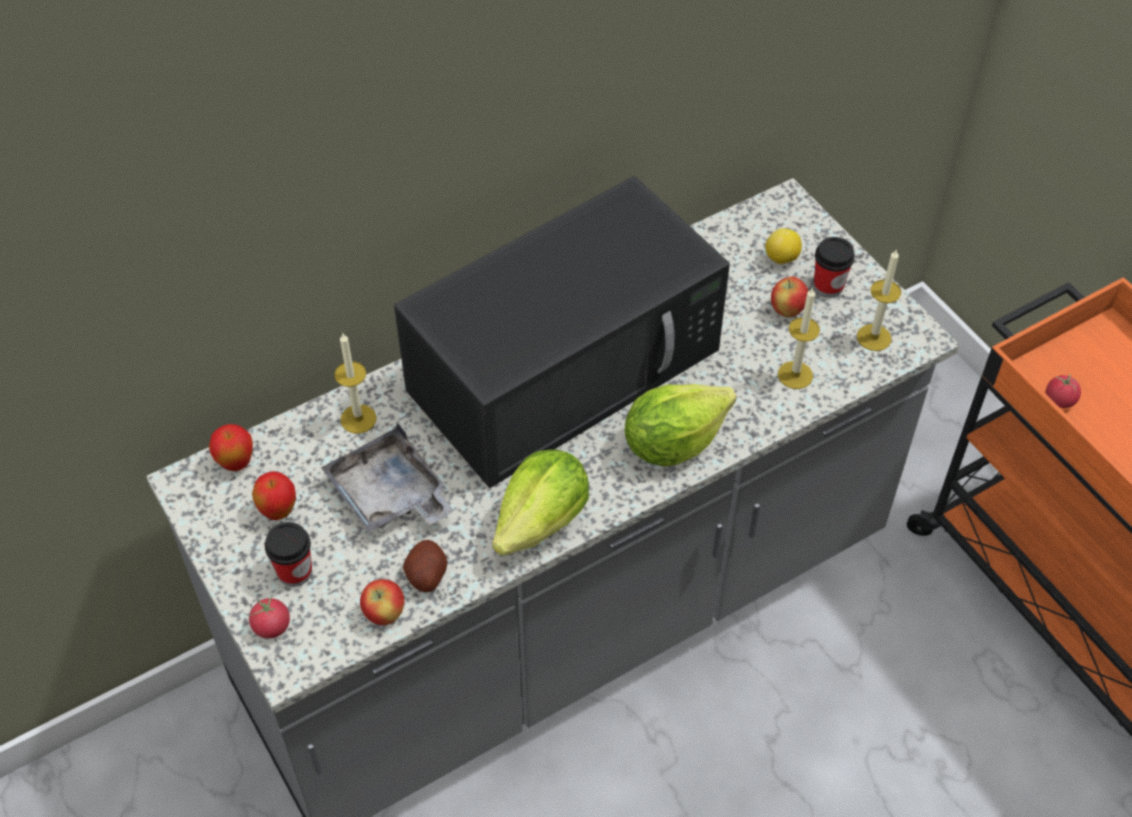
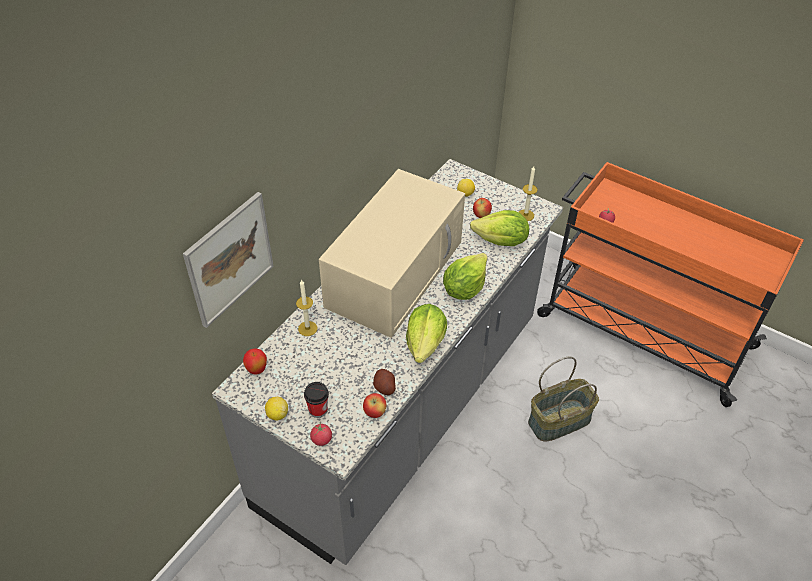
camera: 25 degrees left, 5 degrees down
apple [252,471,296,520] -> none
grey tray [321,422,454,532] -> none
black microwave [394,176,730,488] -> beige microwave [319,169,465,338]
candle [778,287,820,389] -> lettuce [470,210,529,246]
cup [814,237,855,298] -> none
none -> picture [183,192,273,328]
none -> lemon [265,397,288,421]
none -> basket [528,357,599,442]

